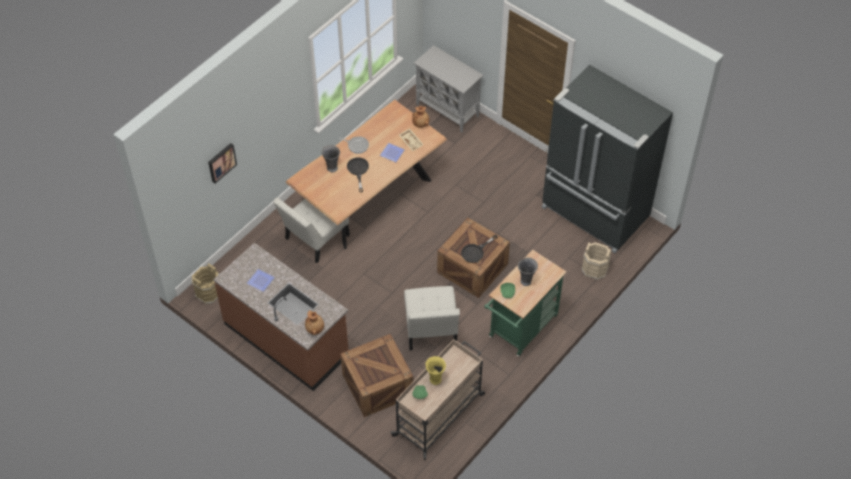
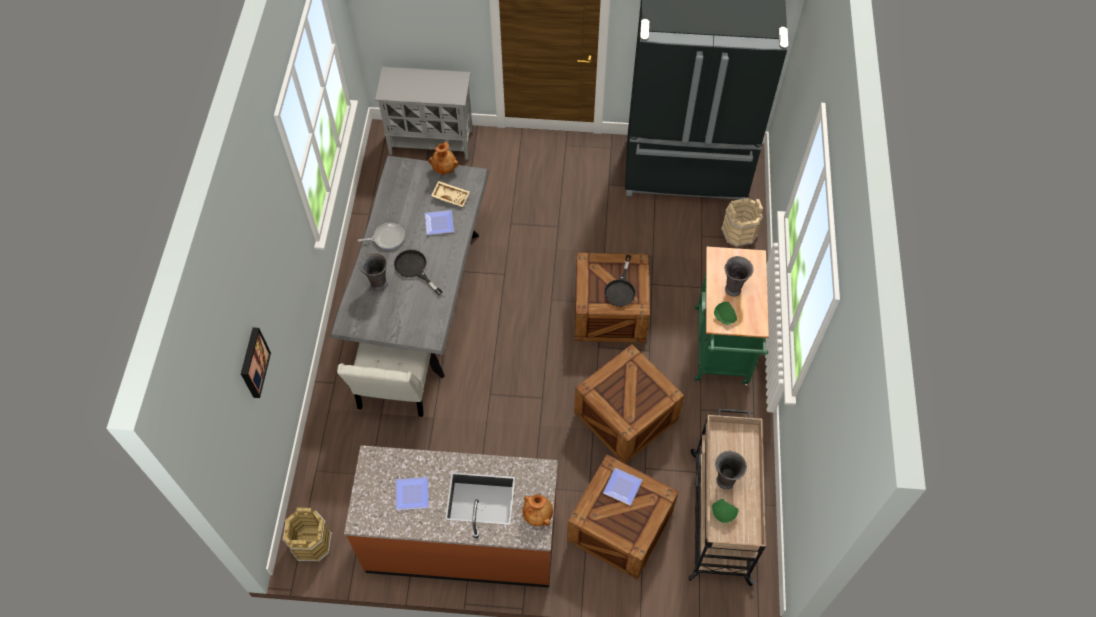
camera: 35 degrees left, 5 degrees up
brown dining table [285,100,447,249] -> grey dining table [330,156,489,378]
white chair [404,286,460,350] -> crate [574,344,685,464]
yellow vase [426,356,446,385] -> grey vase [715,451,747,489]
none -> plate [603,468,642,506]

